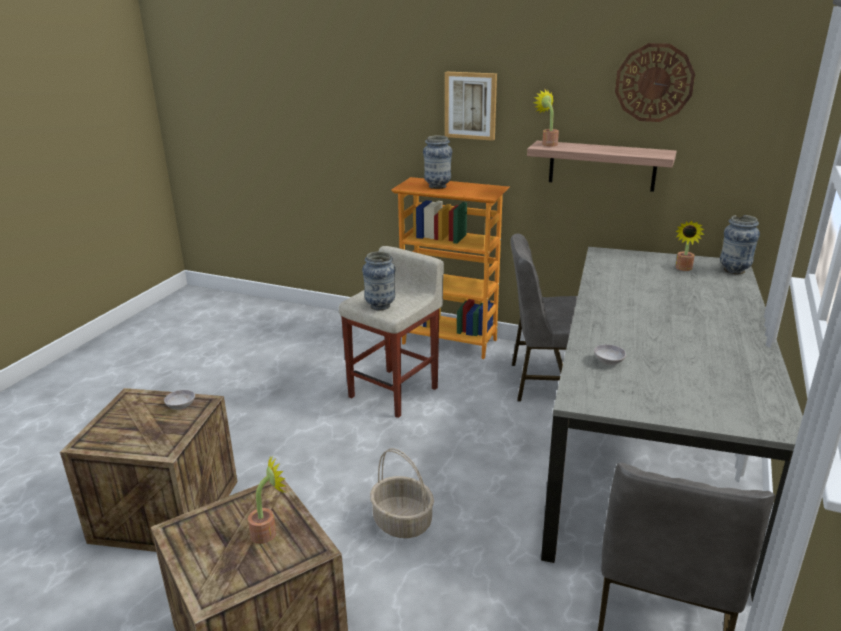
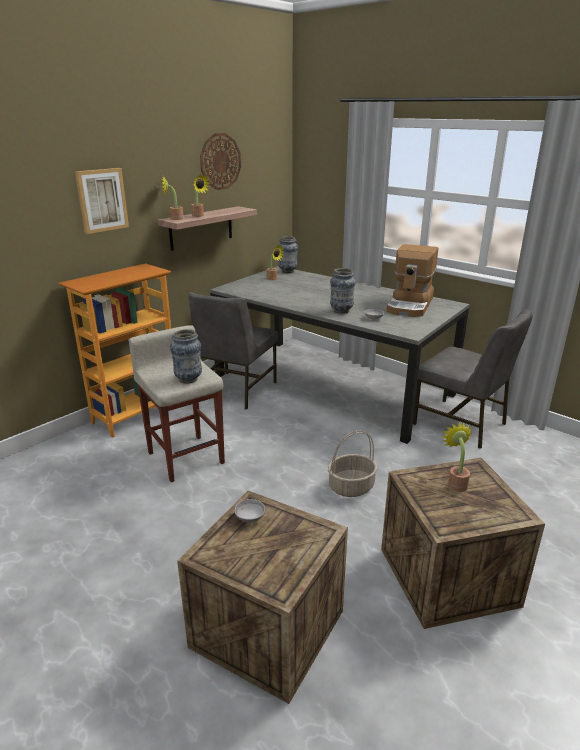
camera: 70 degrees left, 0 degrees up
vase [423,135,452,189] -> vase moved to [330,268,356,314]
none -> potted plant [191,175,210,217]
none -> coffee machine [387,244,439,317]

